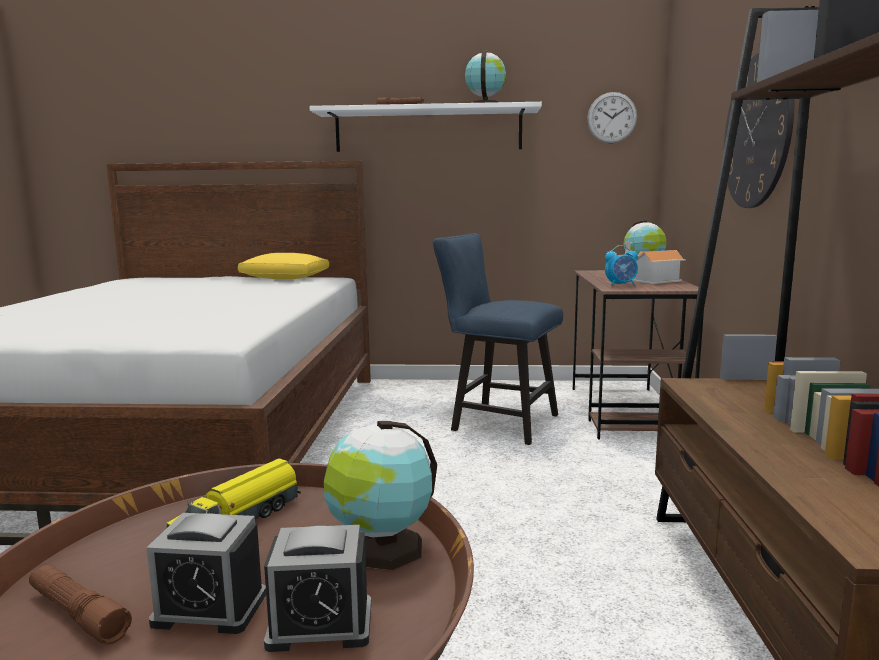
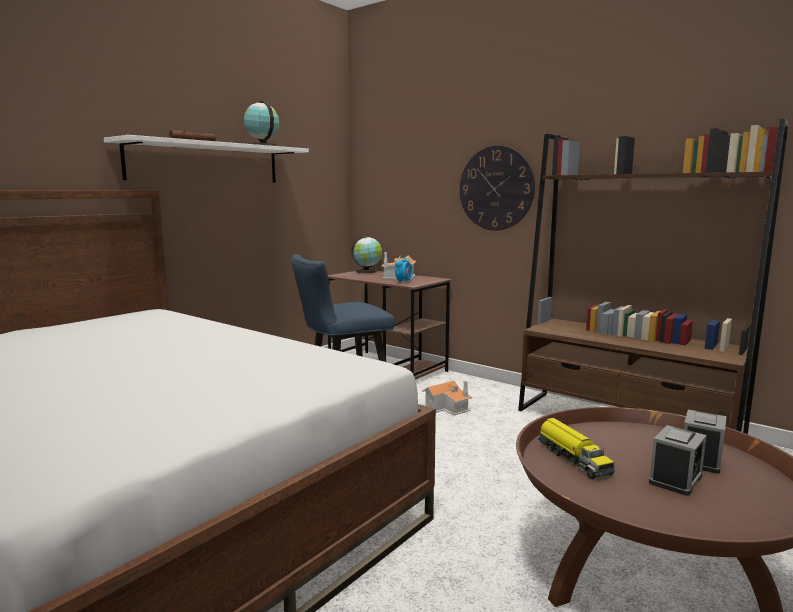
camera: 55 degrees left, 0 degrees up
brown flashlight [29,565,132,645] -> none
yellow pillow [238,253,329,279] -> none
globe [324,421,437,570] -> none
wall clock [587,92,637,143] -> none
none -> toy house [422,381,473,415]

